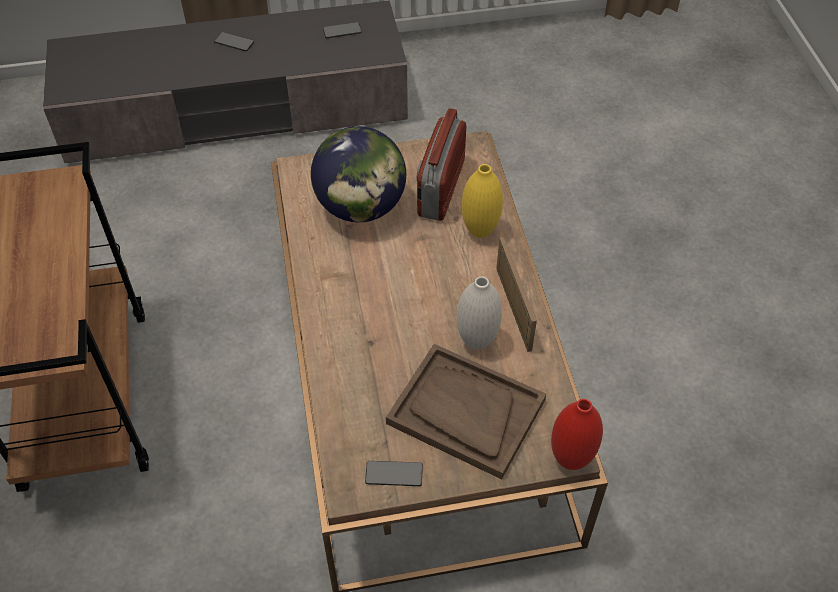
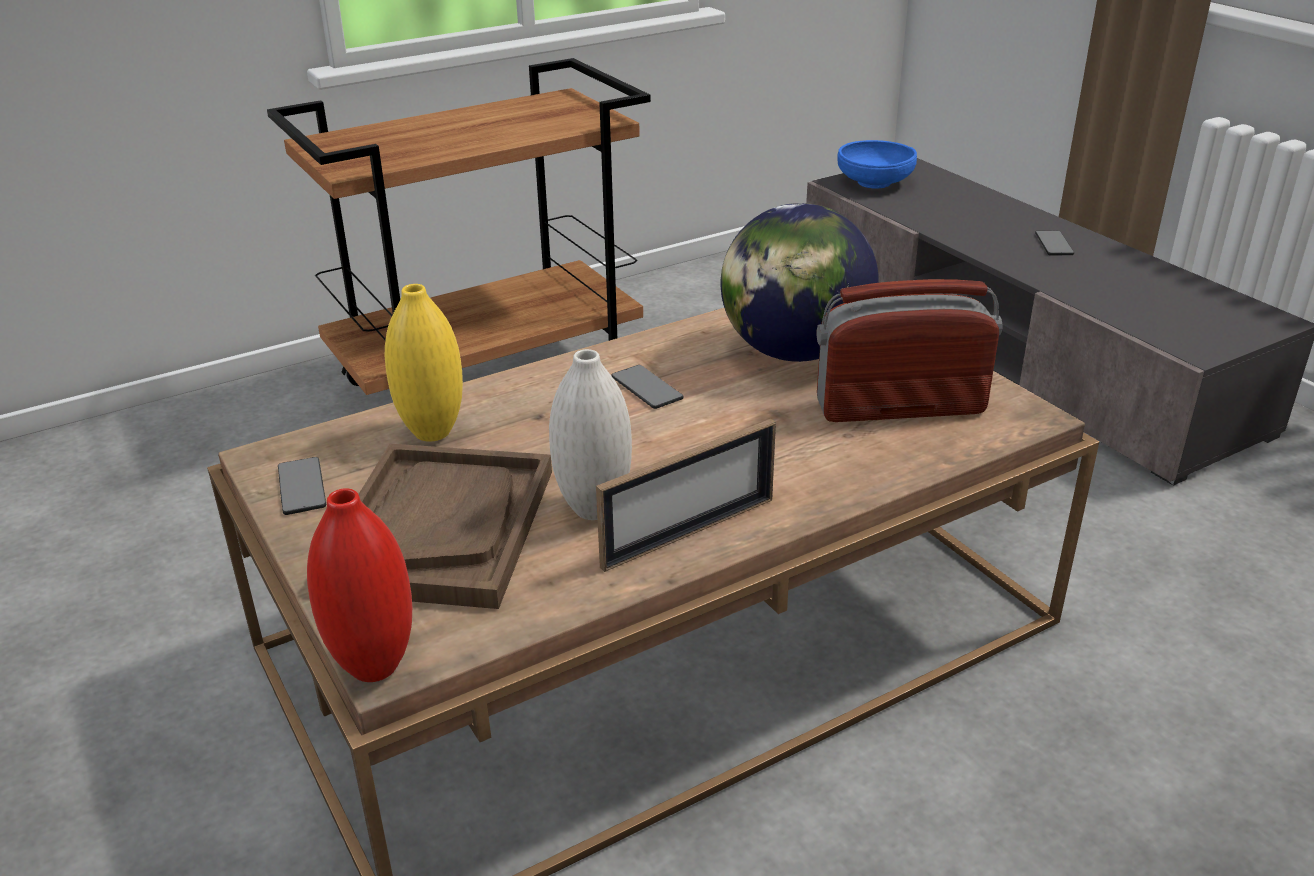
camera: 70 degrees right, 20 degrees down
phone [323,22,362,38] -> phone moved to [612,365,684,409]
yellow vase [462,164,503,238] -> yellow vase moved to [385,284,463,442]
none -> blue bowl [837,140,917,189]

